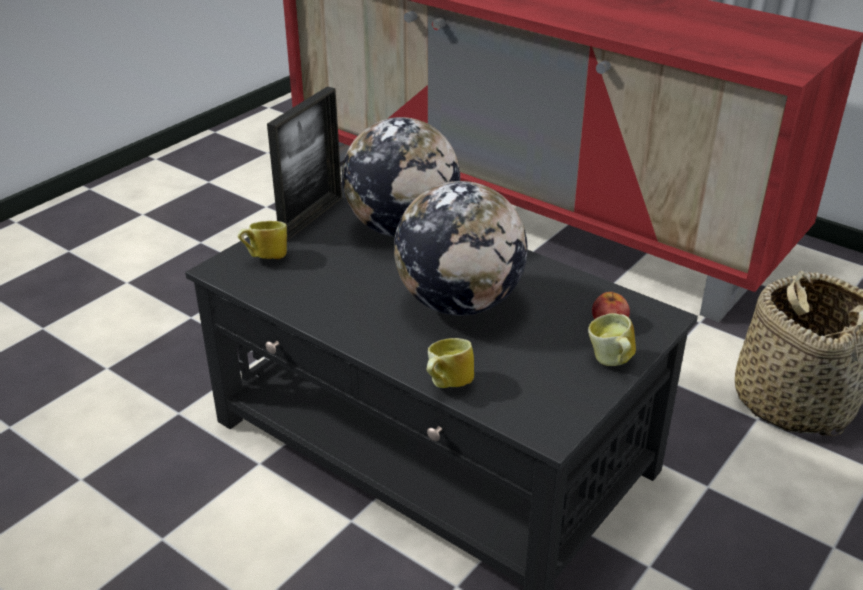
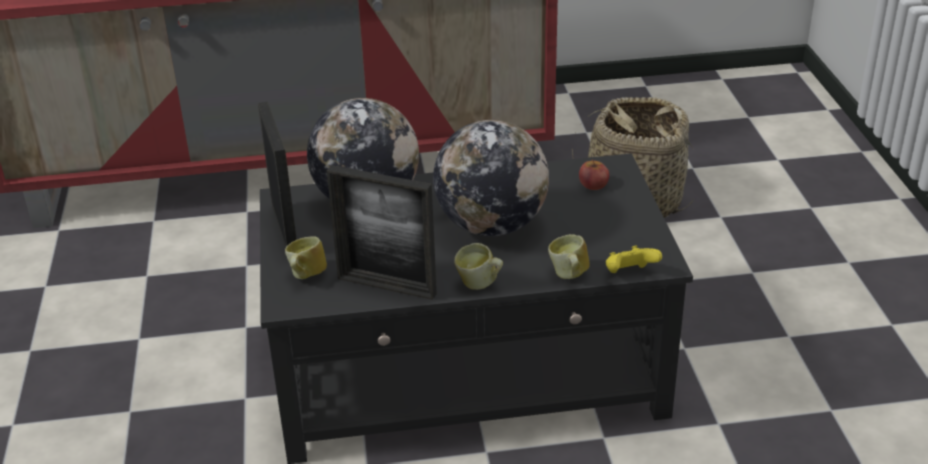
camera: 45 degrees left, 0 degrees up
mug [588,313,636,366] -> mug moved to [454,243,503,290]
none -> picture frame [327,165,437,300]
none -> yellow game controller [606,245,662,273]

